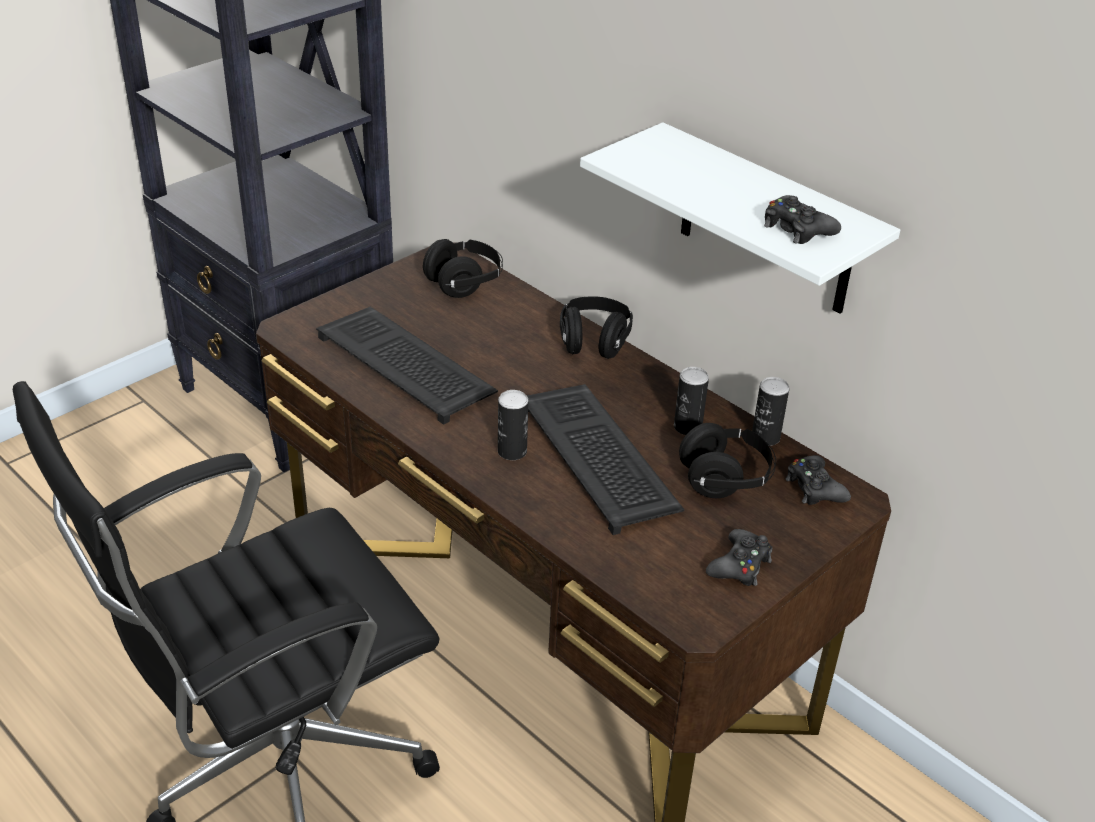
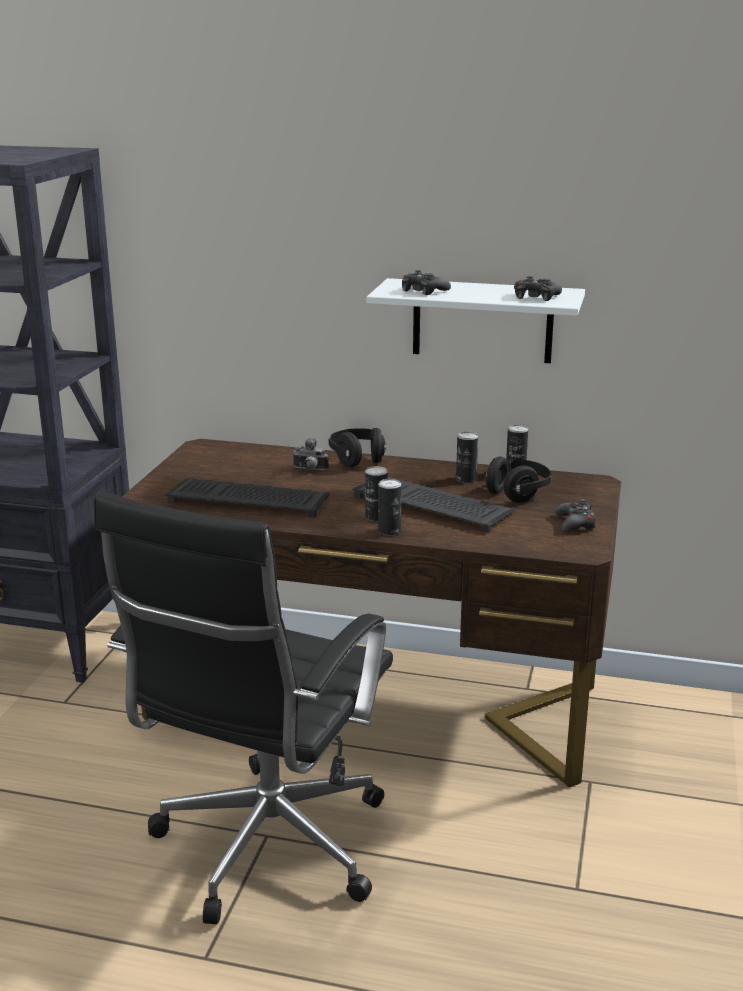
camera: 30 degrees left, 15 degrees down
black headphones [423,239,503,298] -> none
black game controller [785,455,851,505] -> black game controller moved to [402,270,451,295]
none -> camera [292,438,329,471]
none -> can [378,479,401,535]

